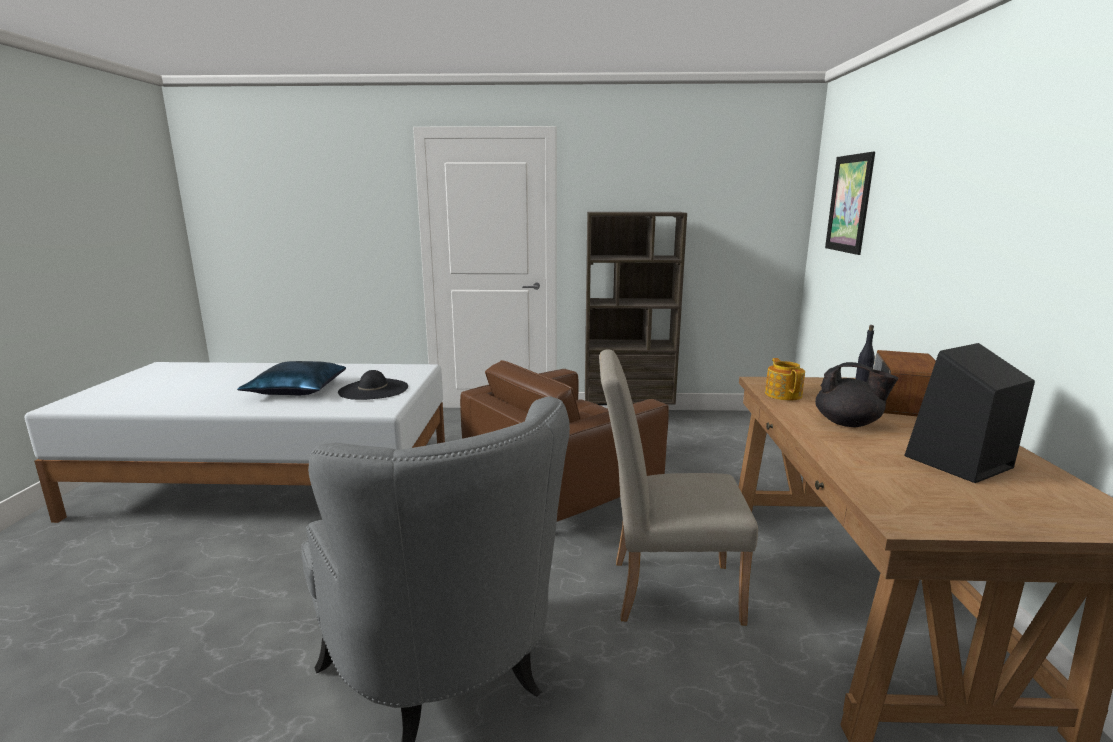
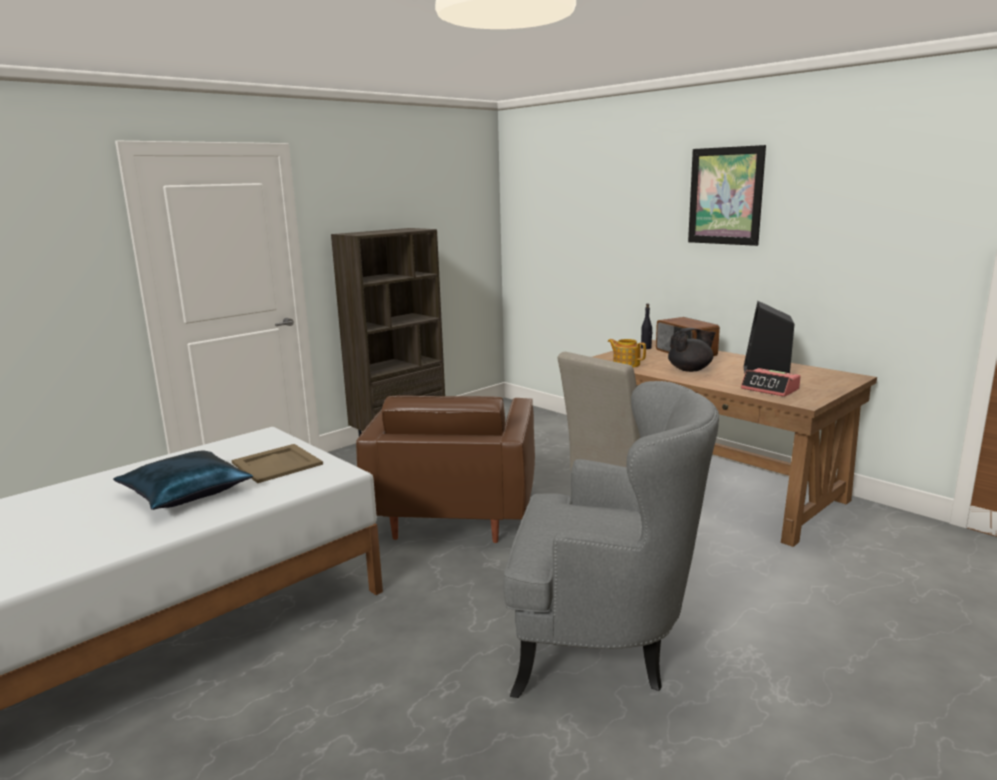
camera: 45 degrees left, 0 degrees up
black hat [338,370,408,400] -> beige tray [232,444,323,483]
picture [825,152,875,255] -> picture moved to [688,145,766,246]
none -> alarm clock [741,368,801,397]

